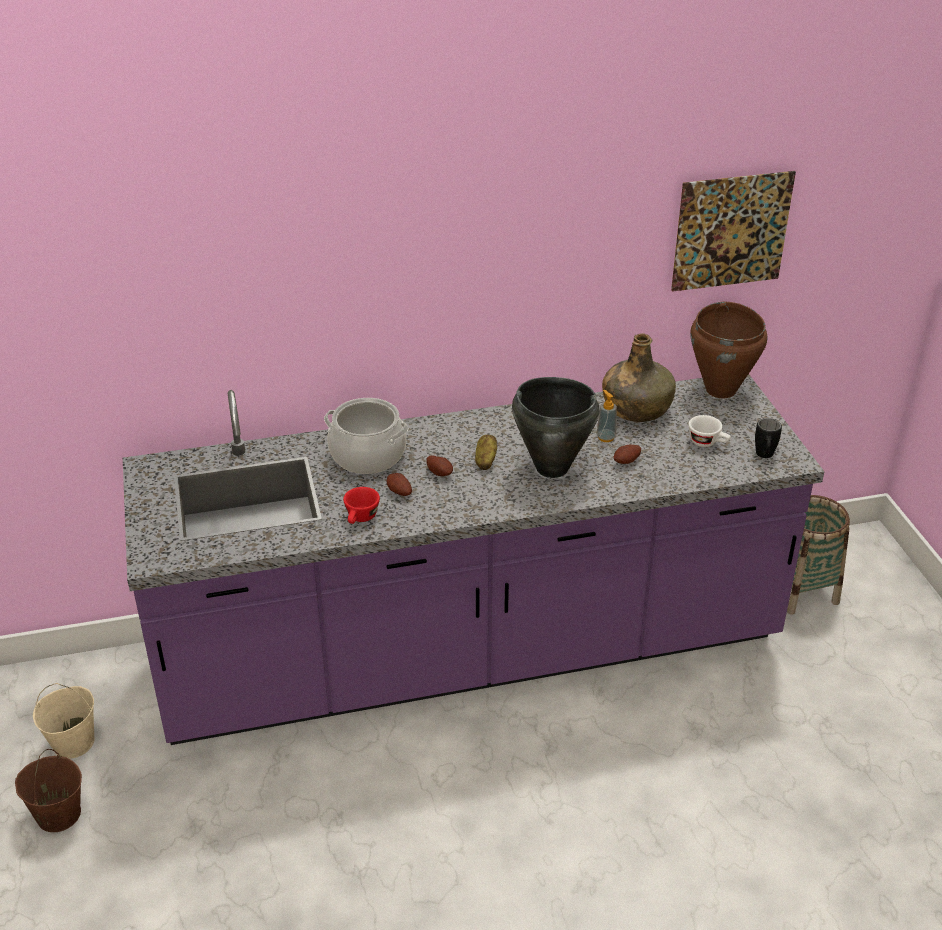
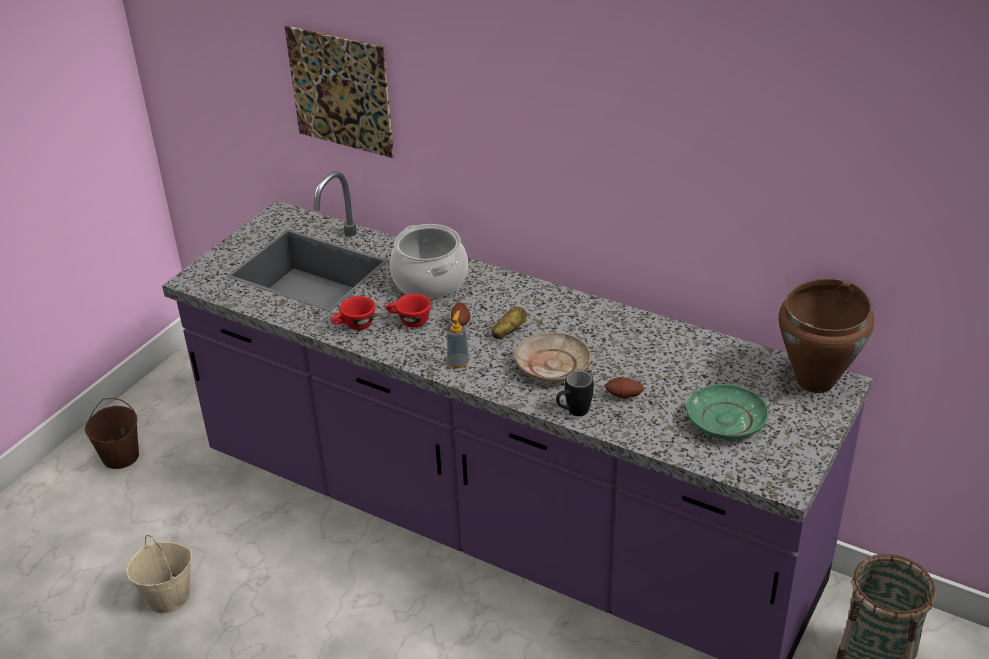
camera: 45 degrees right, 0 degrees up
beige bucket [33,683,95,759] -> beige bucket moved to [126,535,192,613]
potato [387,473,412,496] -> red cup [386,294,431,328]
black cooking pot [512,377,599,478] -> beige plate [515,332,591,382]
soap dispenser [597,390,617,442] -> soap dispenser moved to [447,311,469,369]
green bottle [602,333,676,422] -> none
picture [671,171,796,292] -> picture moved to [285,26,394,158]
white cup [688,415,731,447] -> green plate [686,384,768,439]
black mug [755,418,782,458] -> black mug moved to [556,370,594,416]

